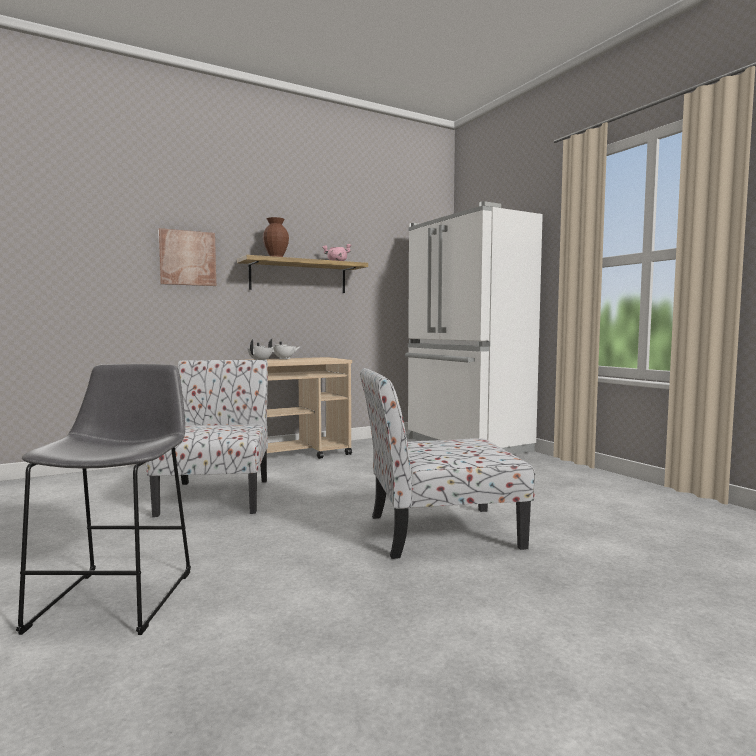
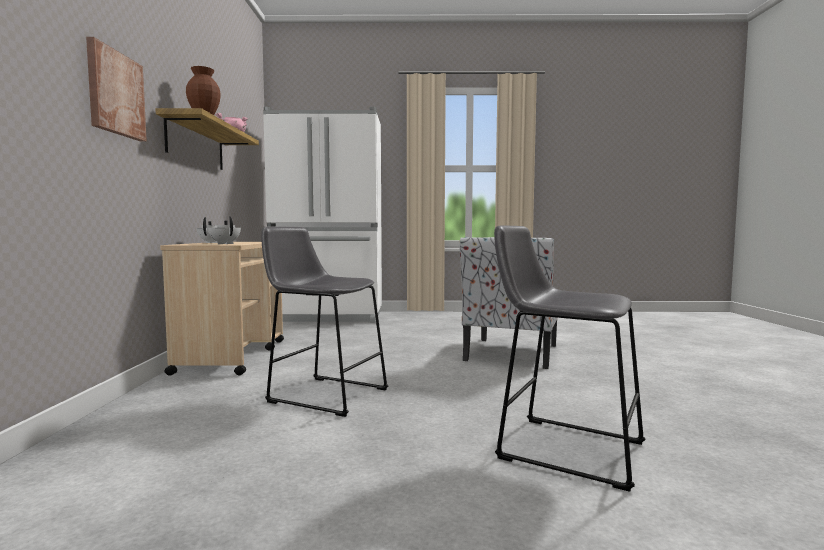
camera: 60 degrees left, 0 degrees up
chair [146,360,268,517] -> grey stool [261,227,388,417]

